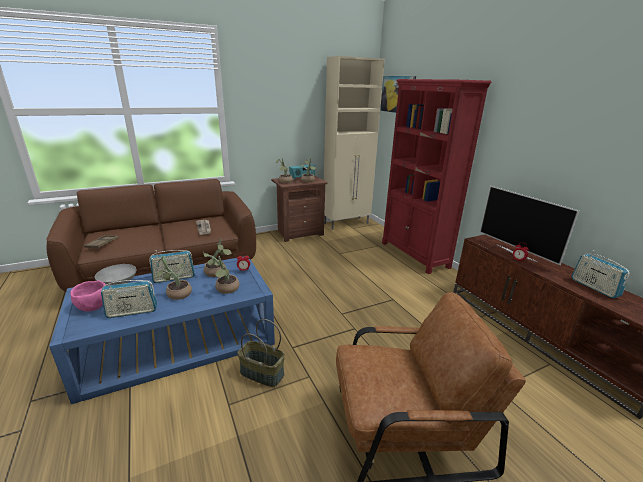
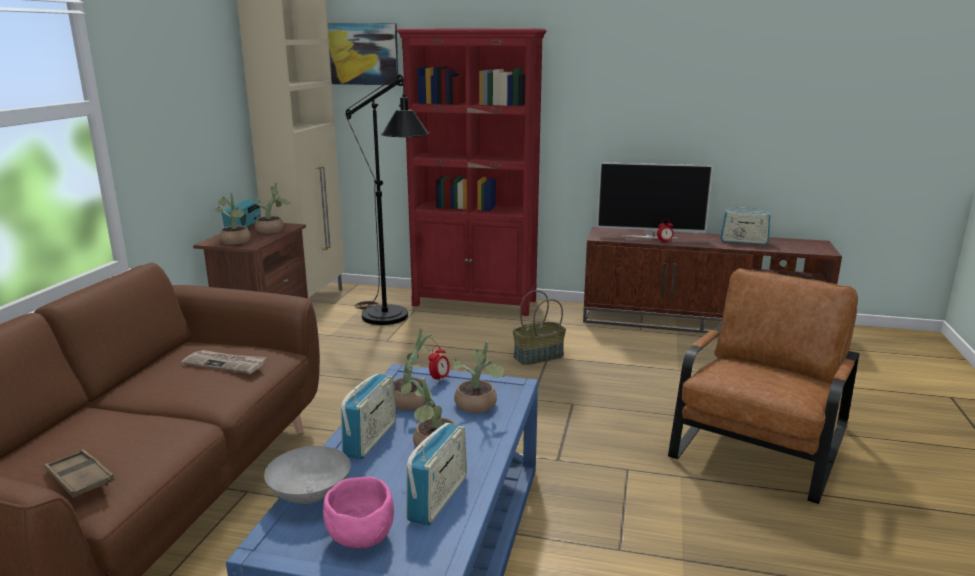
camera: 50 degrees left, 5 degrees down
basket [237,319,285,387] -> basket moved to [513,290,566,365]
none -> black floor lamp [346,74,430,325]

